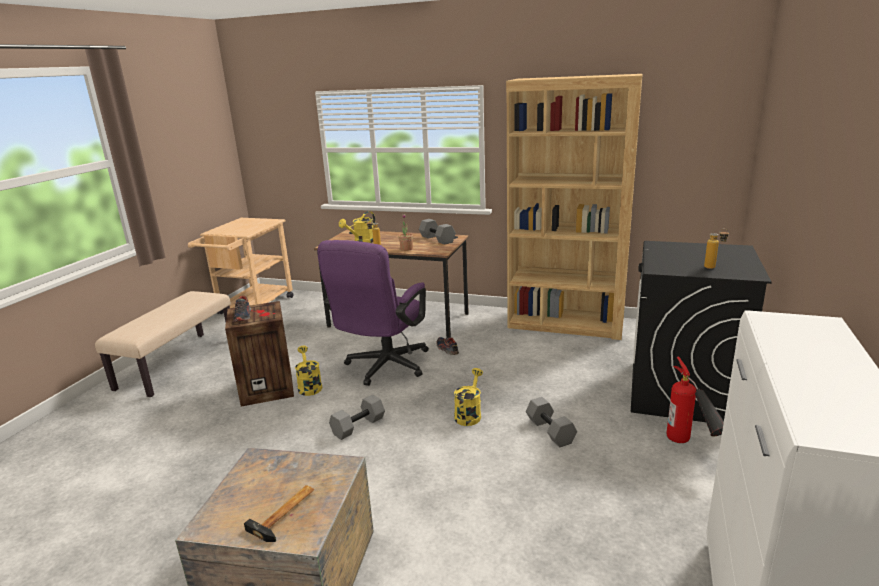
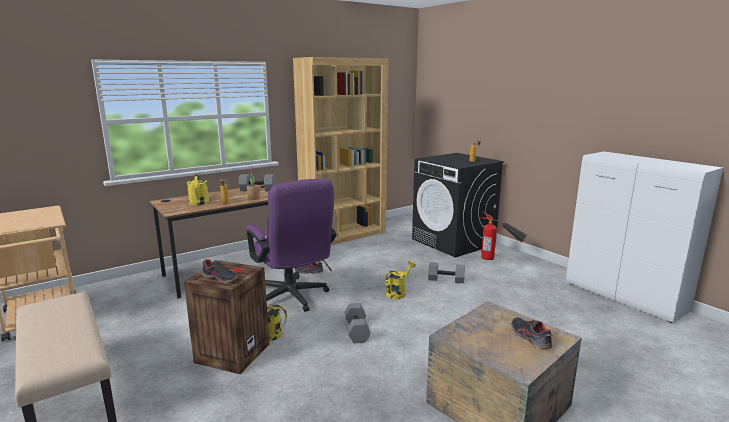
camera: 55 degrees left, 5 degrees down
hammer [244,485,314,542] -> shoe [512,317,552,349]
yellow watering can [454,368,483,426] -> yellow watering can turned 75 degrees clockwise [385,261,416,299]

